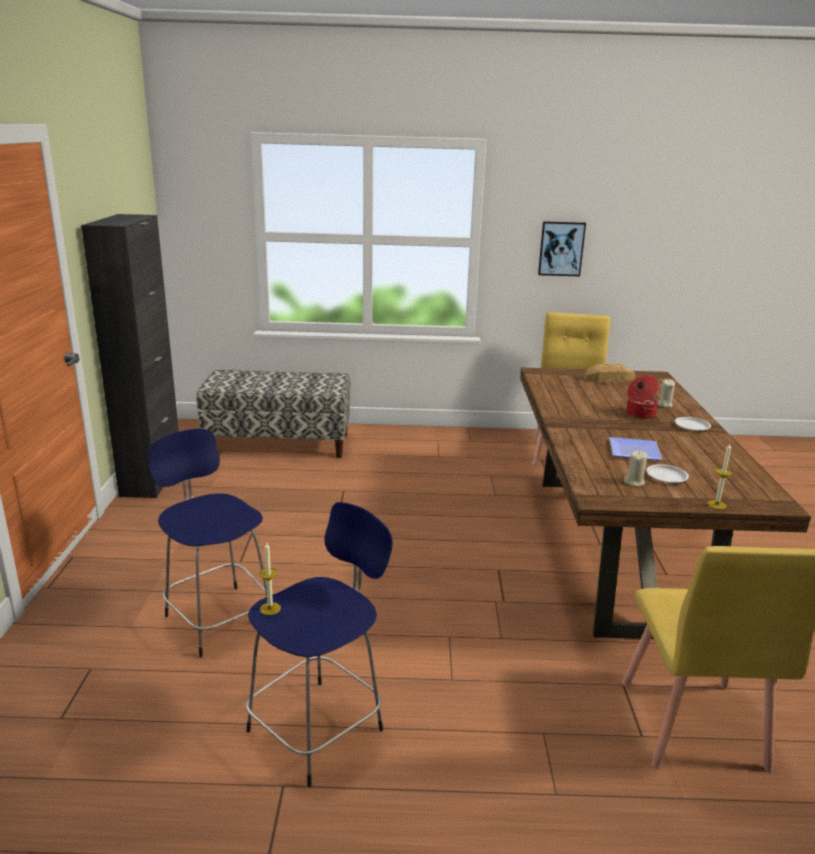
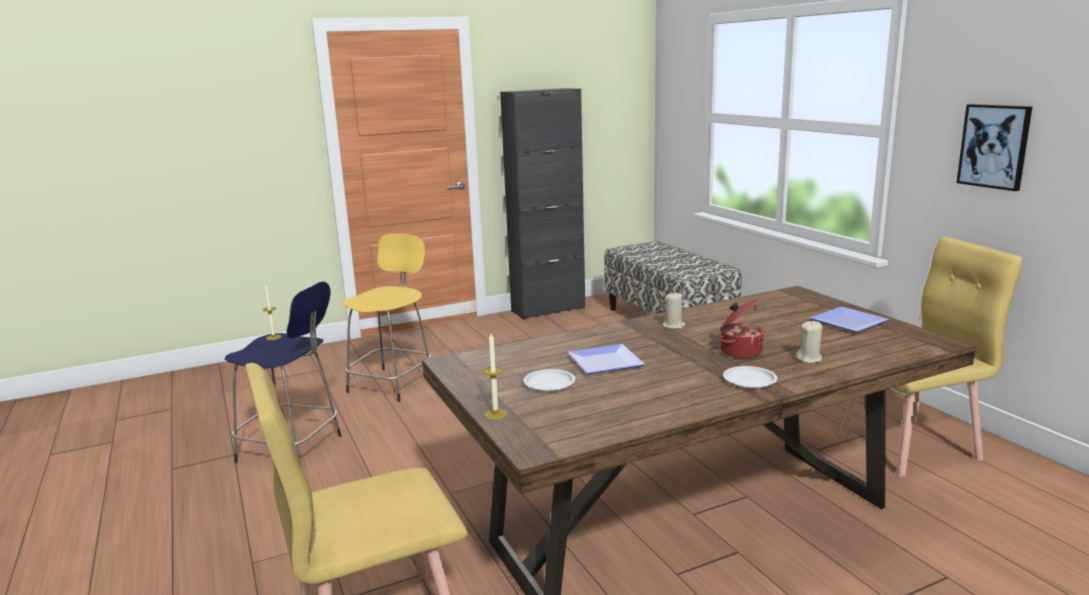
camera: 65 degrees right, 5 degrees down
blue stool [147,429,267,657] -> yellow stool [342,233,431,402]
bread [584,364,636,382] -> plate [809,307,889,332]
beige candle [624,451,648,486] -> beige candle moved to [662,293,685,329]

